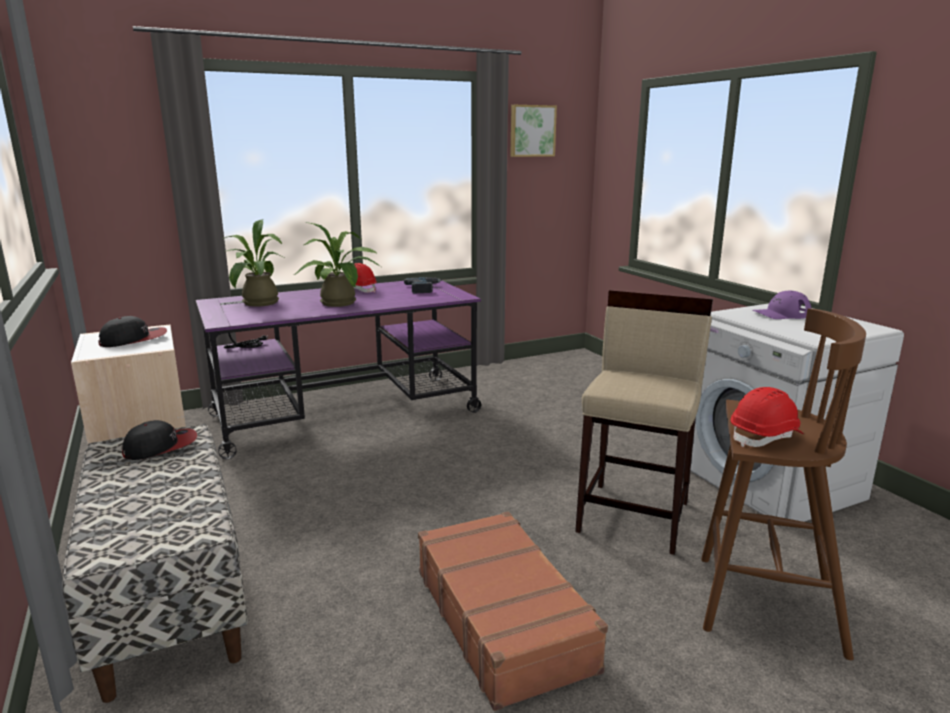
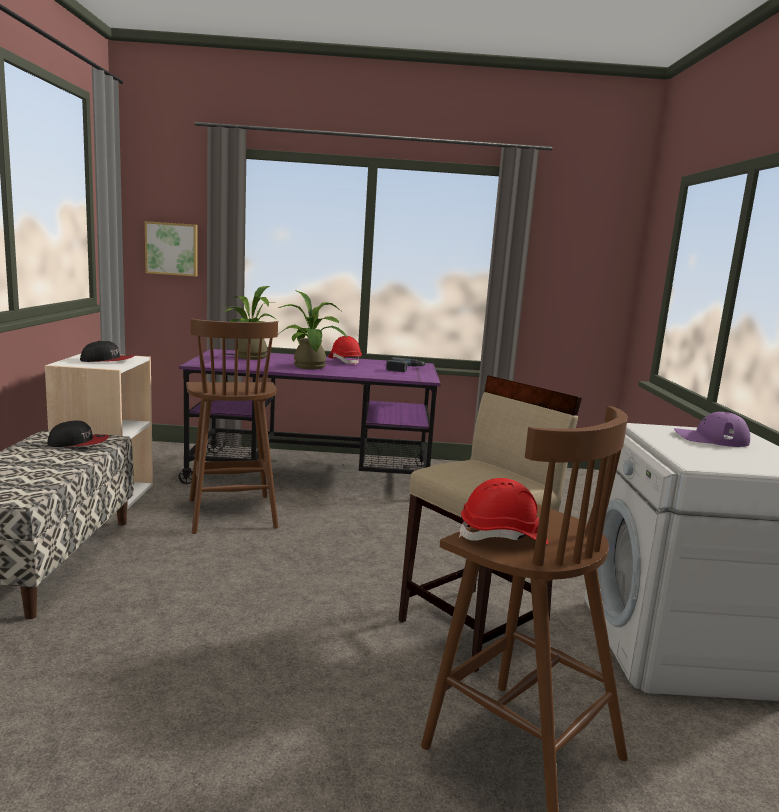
camera: 25 degrees right, 5 degrees down
brown suitcase [418,512,608,711] -> none
picture [510,105,557,157] -> picture moved to [145,221,197,277]
none -> brown stool [186,318,278,534]

